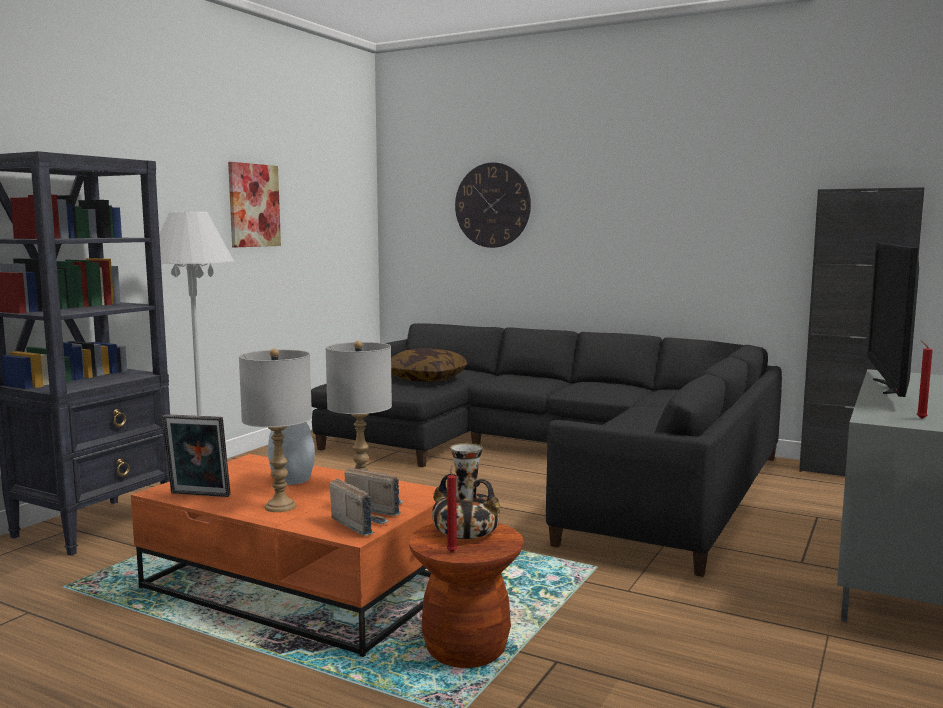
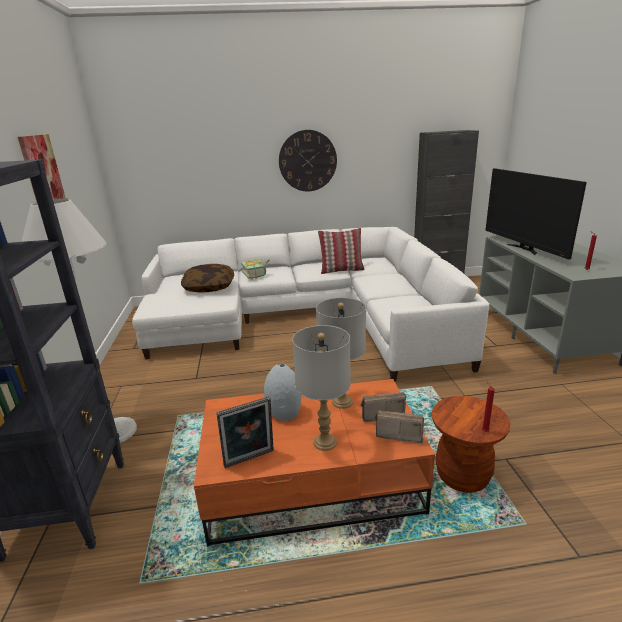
camera: 35 degrees left, 15 degrees up
black sofa [311,323,782,577] -> white sofa [132,227,489,381]
vase [432,443,501,539] -> none
wall clock [455,162,531,248] -> wall clock moved to [279,130,337,191]
none -> book [241,260,269,279]
none -> pillow [318,228,365,274]

